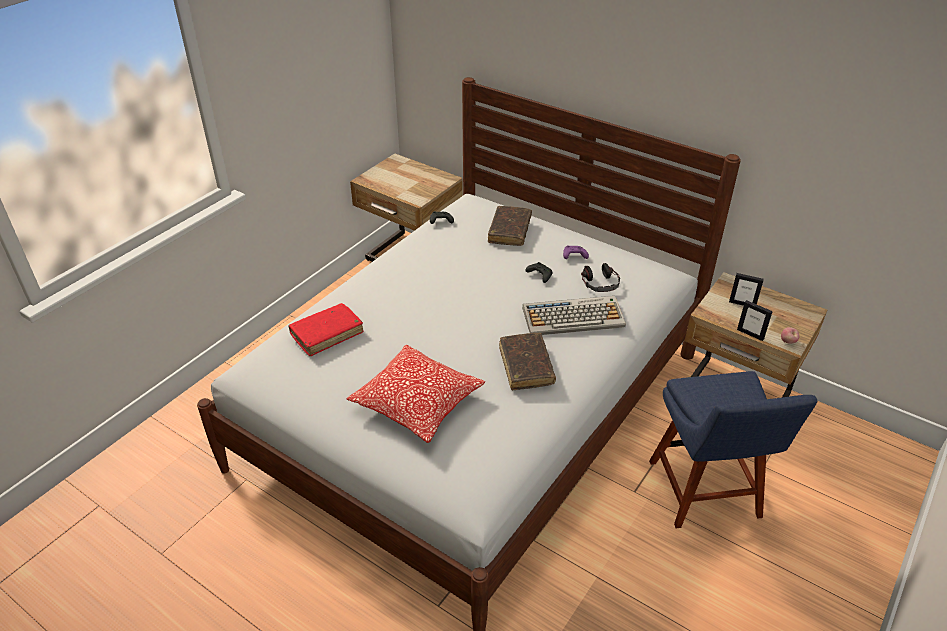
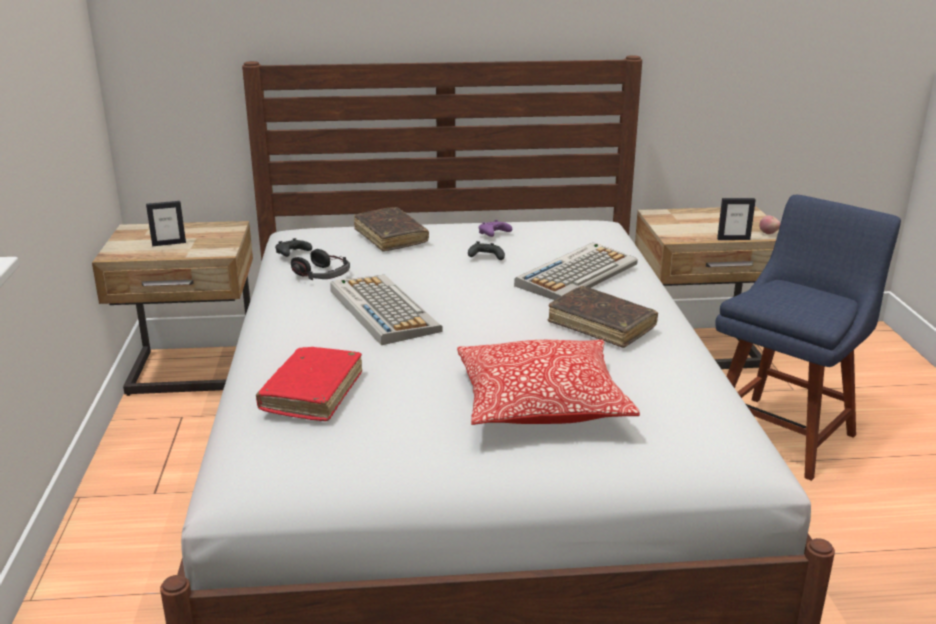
camera: 40 degrees left, 15 degrees down
headphones [581,263,620,292] -> headphones moved to [291,249,350,280]
blue chair [649,371,817,528] -> blue chair turned 90 degrees counterclockwise [715,195,901,481]
picture frame [729,273,764,306] -> picture frame moved to [146,201,186,247]
none -> keyboard [330,275,443,345]

